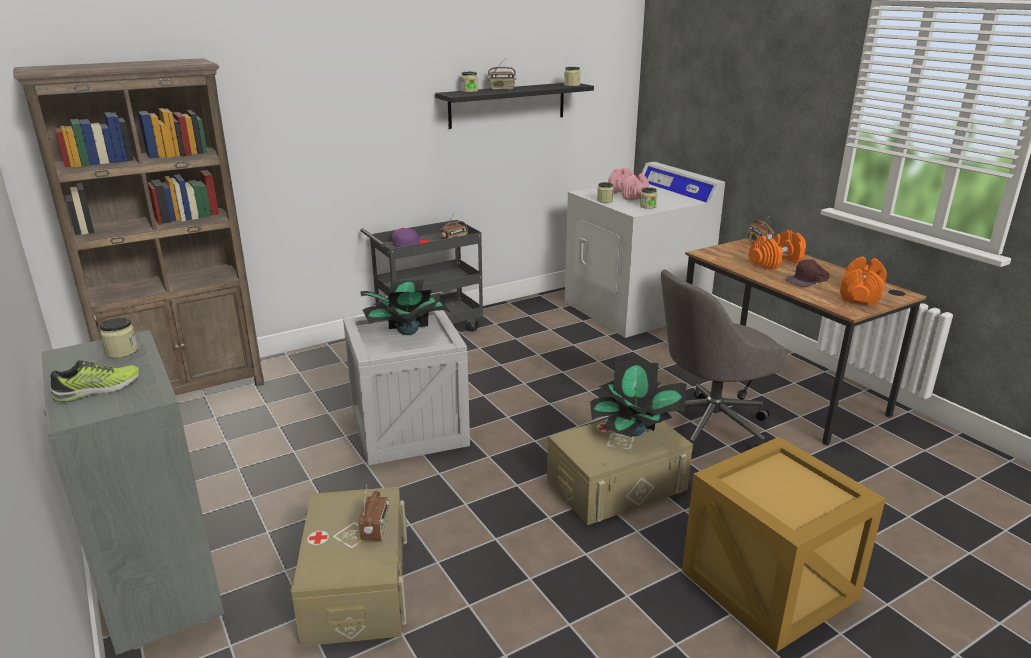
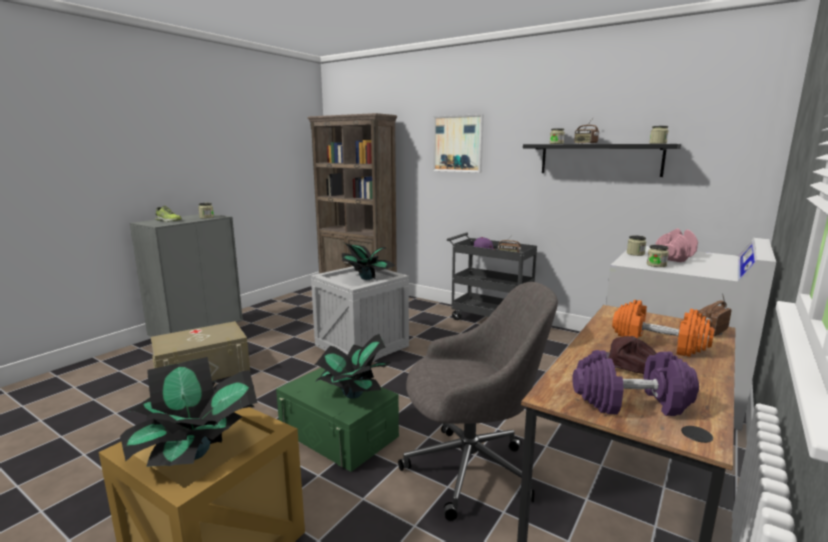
camera: 65 degrees right, 10 degrees down
radio [359,484,390,541] -> none
beige storage box [547,419,693,525] -> green storage box [276,367,399,472]
grey office chair [661,270,788,454] -> grey office chair turned 135 degrees clockwise [398,282,558,521]
orange dumbbell [840,256,887,305] -> purple dumbbell [572,350,699,416]
none -> potted plant [120,357,257,467]
none -> picture [433,114,484,173]

